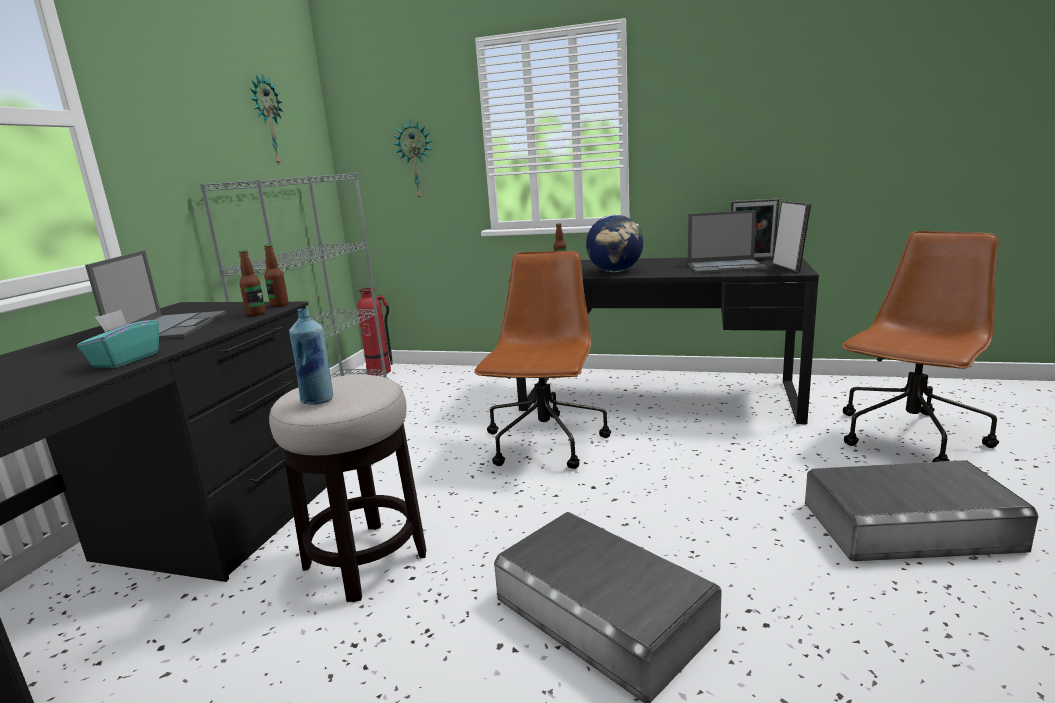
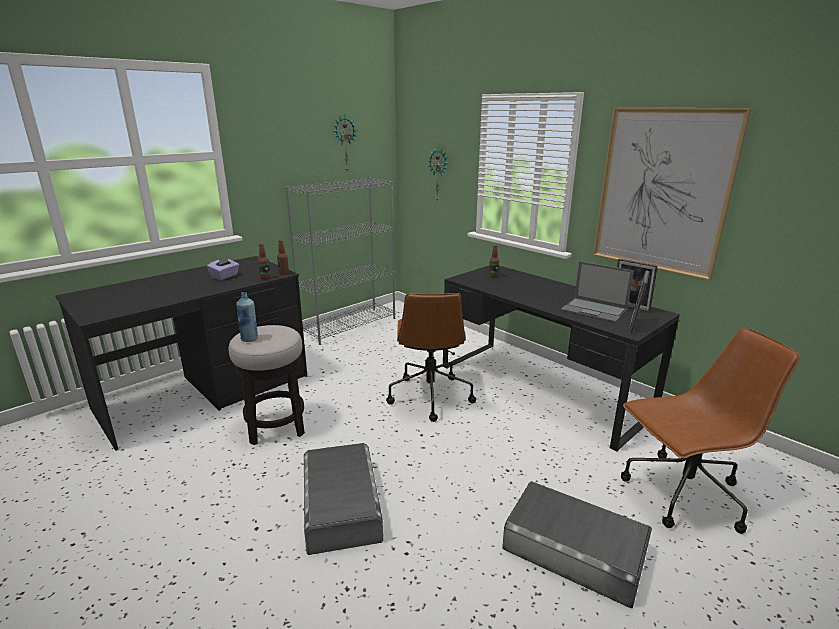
camera: 30 degrees right, 5 degrees up
turquoise tissue box [77,310,159,368] -> none
laptop [85,250,226,340] -> purple tissue box [207,256,239,280]
fire extinguisher [357,288,393,376] -> none
brown office chair [474,251,611,469] -> brown office chair turned 135 degrees clockwise [386,293,476,422]
globe [586,215,643,272] -> none
none -> picture [593,108,752,281]

